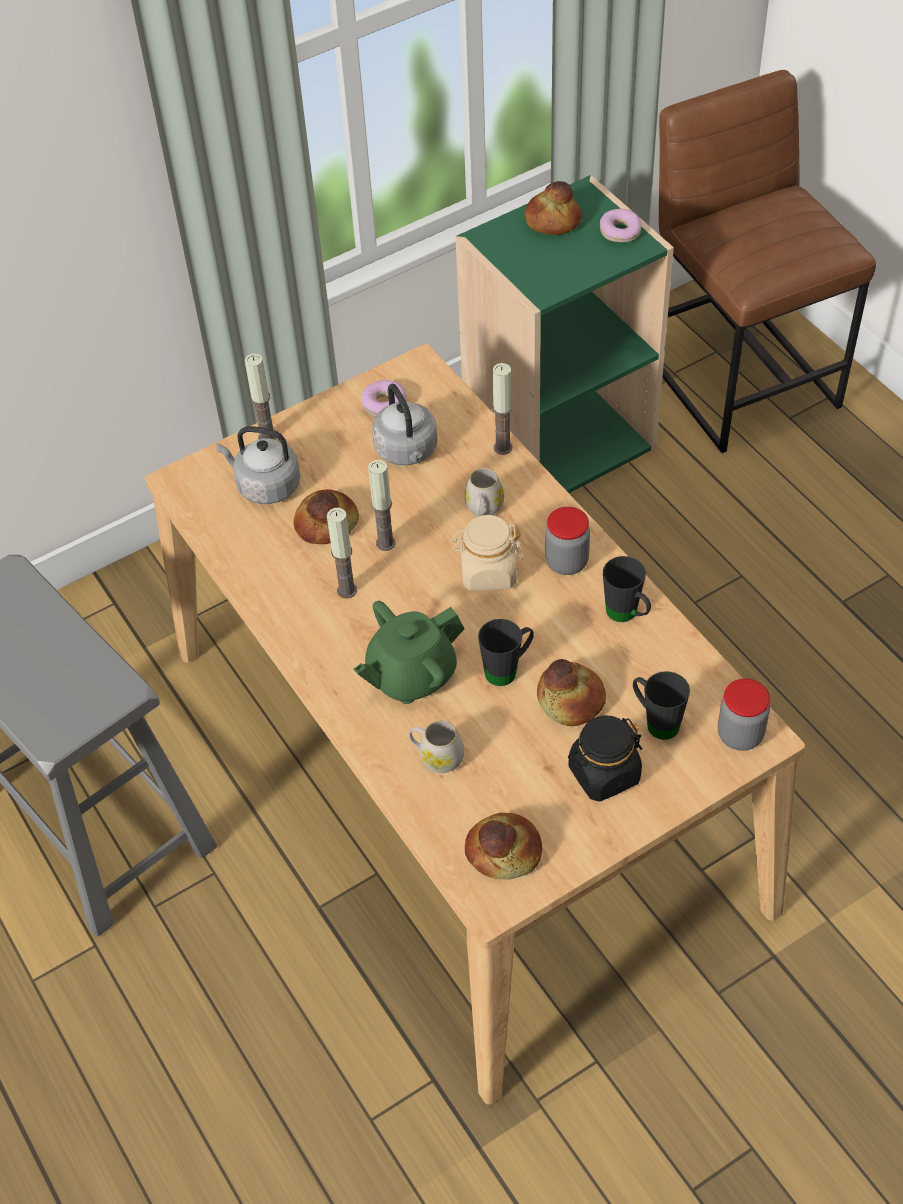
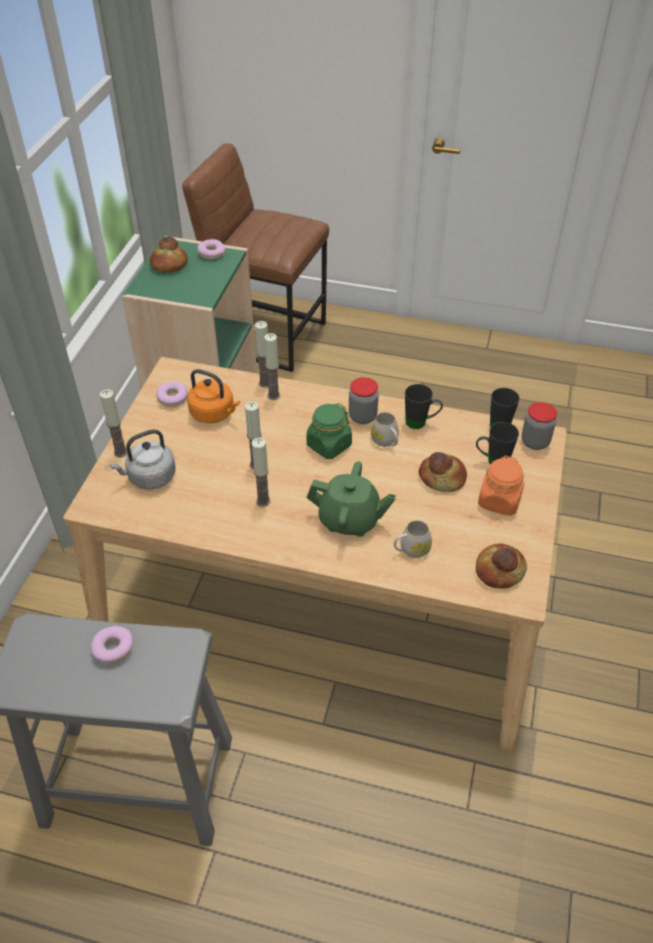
camera: 45 degrees left, 5 degrees down
bread [293,489,359,544] -> none
green teapot [353,601,465,704] -> green teapot turned 90 degrees counterclockwise [306,461,396,537]
grey kettle [372,384,437,465] -> orange kettle [187,369,240,423]
beige jar [451,515,524,591] -> green jar [306,403,352,459]
white mug [464,468,504,517] -> white mug moved to [371,412,399,447]
black mug [478,619,534,686] -> black mug moved to [490,388,520,427]
black jar [568,715,642,802] -> orange jar [478,456,524,516]
none -> donut [91,626,133,665]
none -> candle [264,333,280,400]

